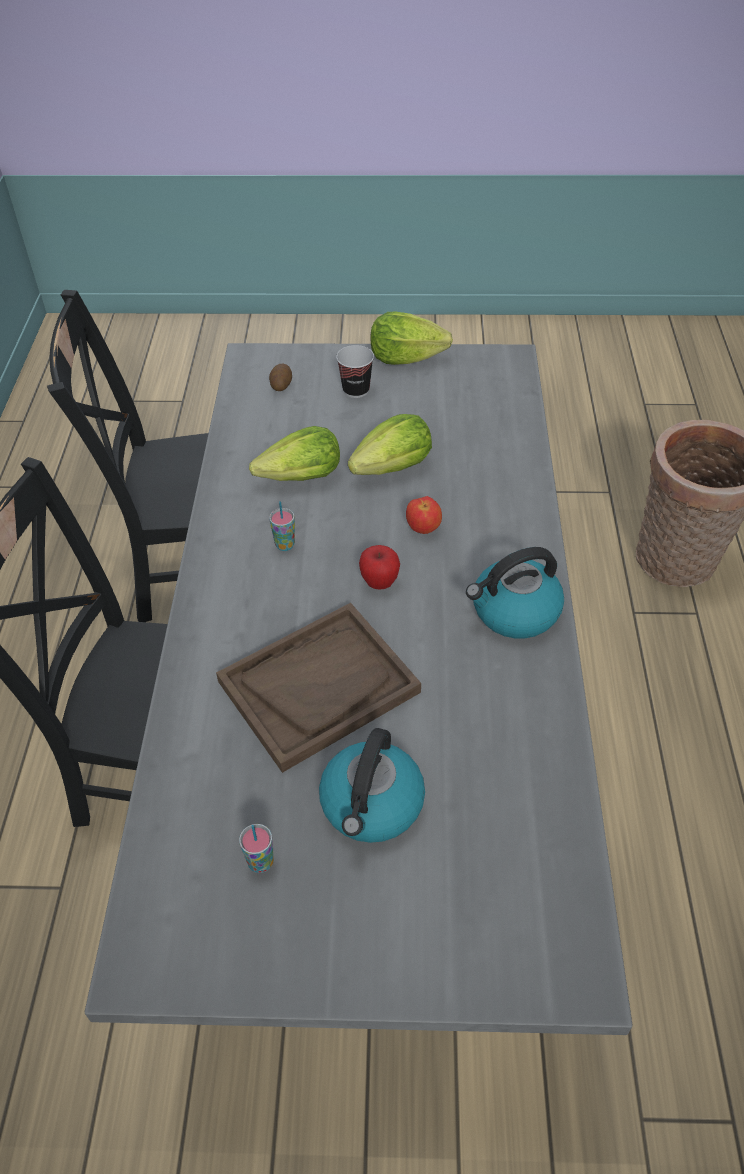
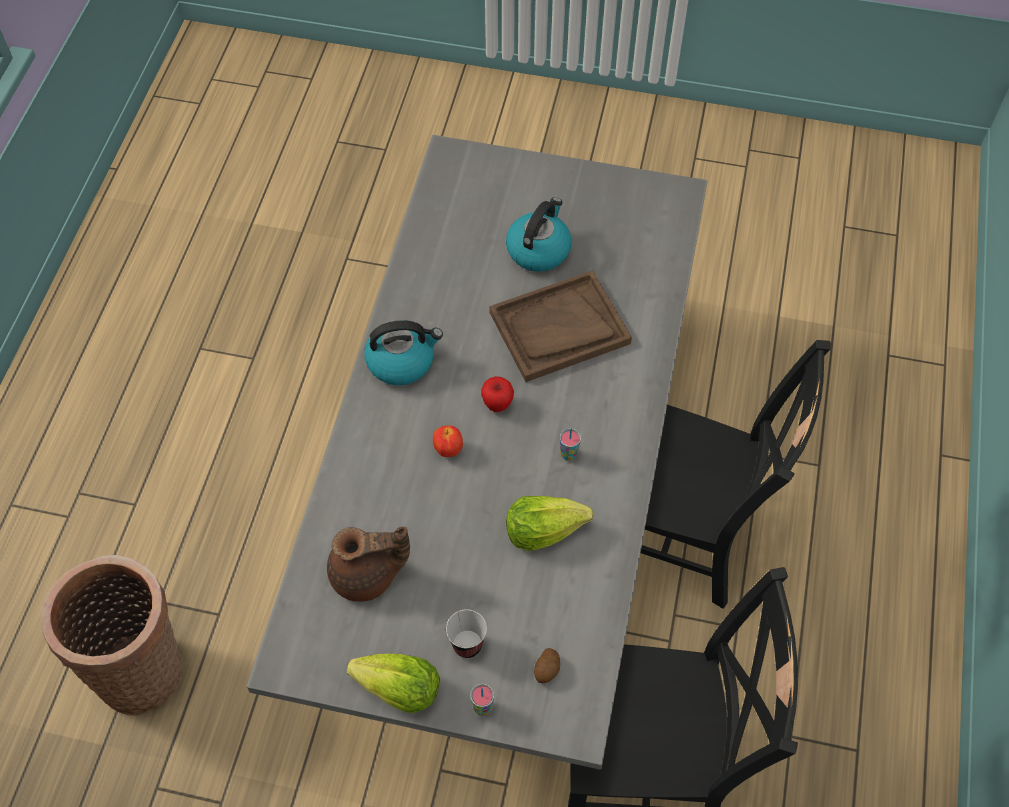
camera: 170 degrees left, 10 degrees up
cup [239,824,274,873] -> cup moved to [470,684,494,716]
lettuce [348,414,432,475] -> none
none -> brown teapot [327,527,410,601]

